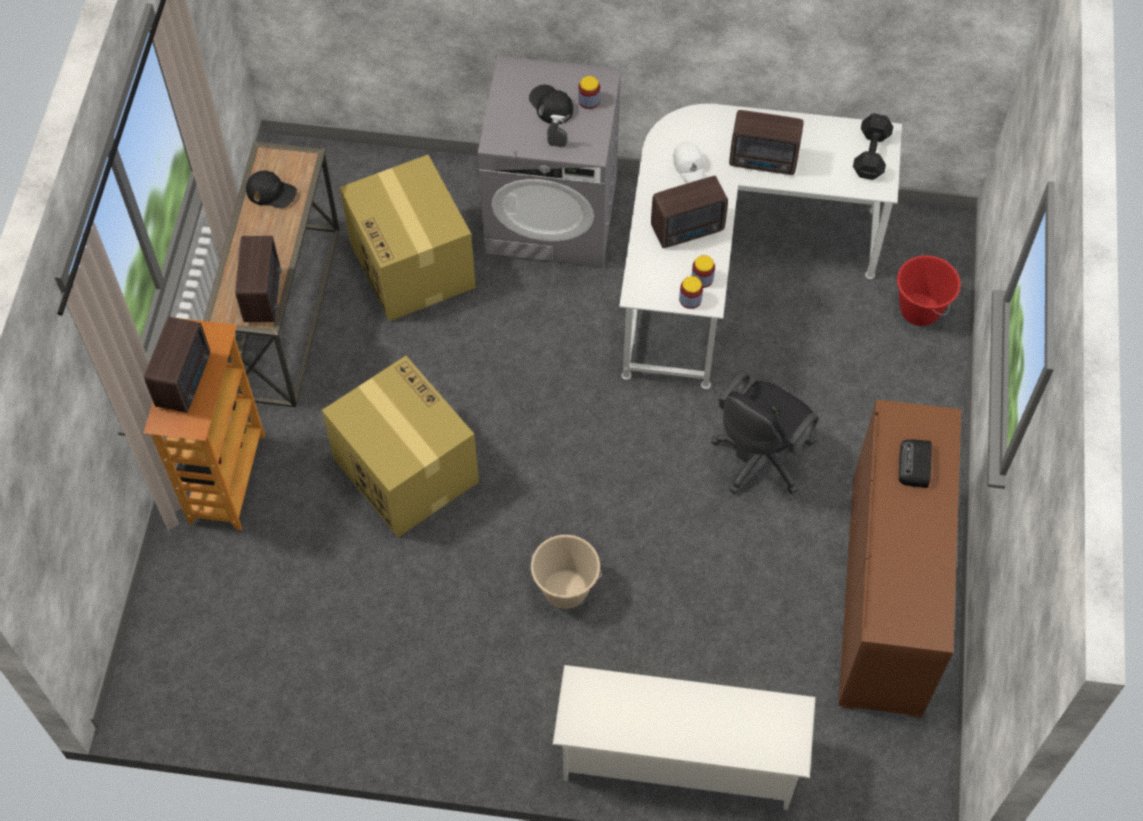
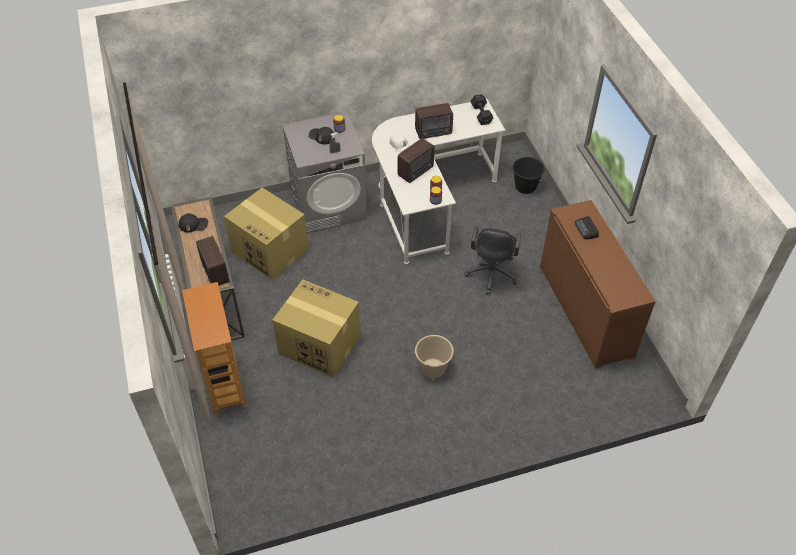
camera: 25 degrees left, 10 degrees down
radio [144,317,210,413] -> none
white shoe rack [553,665,816,810] -> none
red bucket [897,255,961,326] -> black bucket [512,157,545,194]

